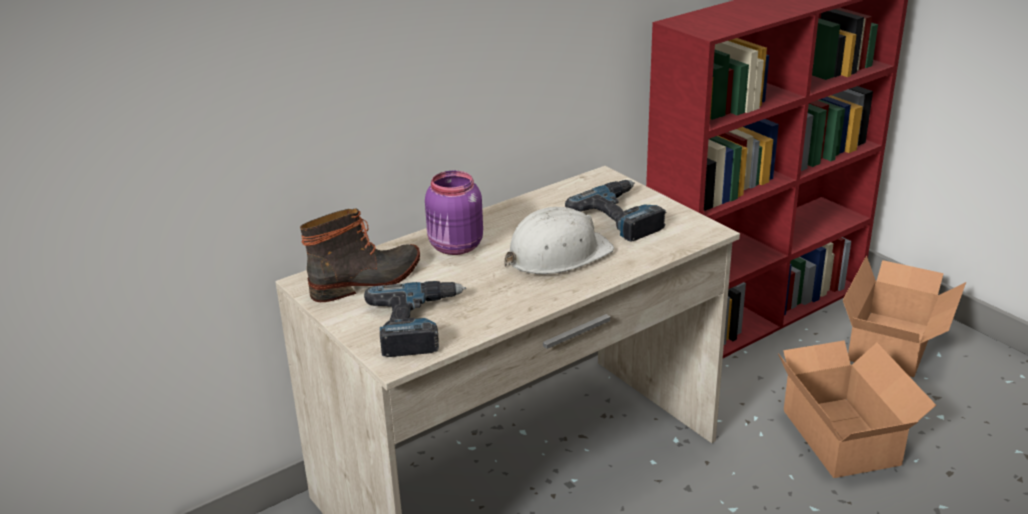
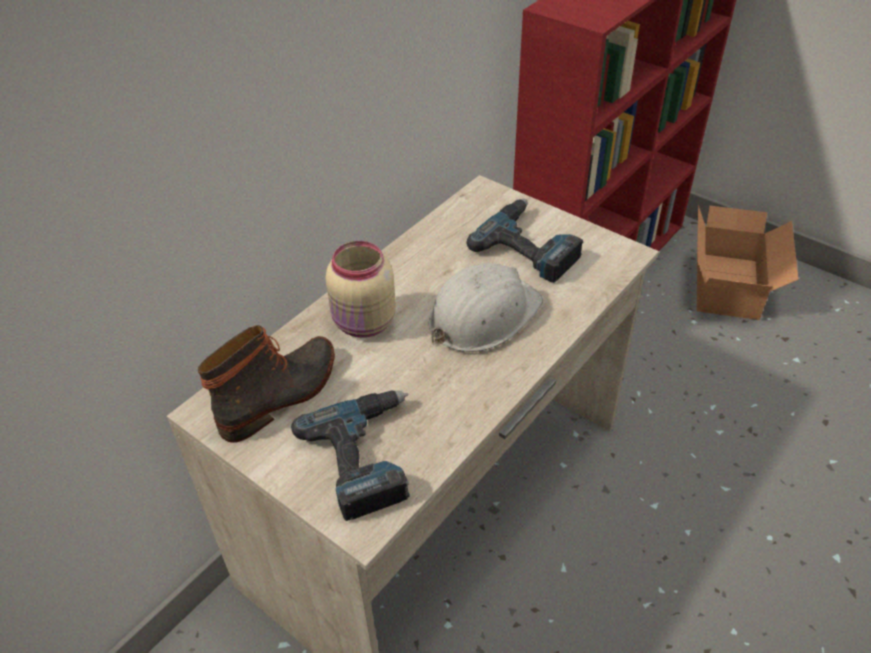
camera: 15 degrees left, 15 degrees up
purple jar [425,171,483,255] -> beige jar [325,241,396,338]
cardboard box [778,340,936,478] -> none

